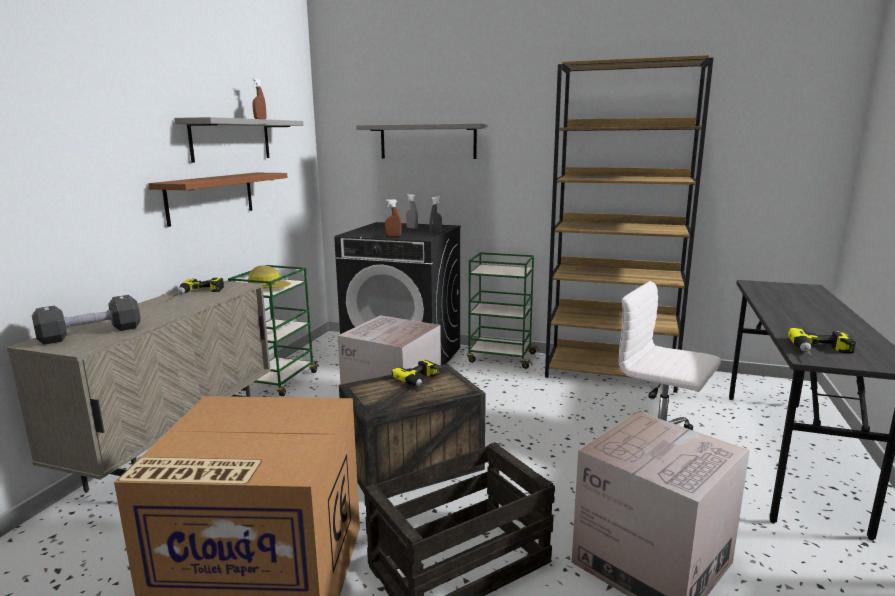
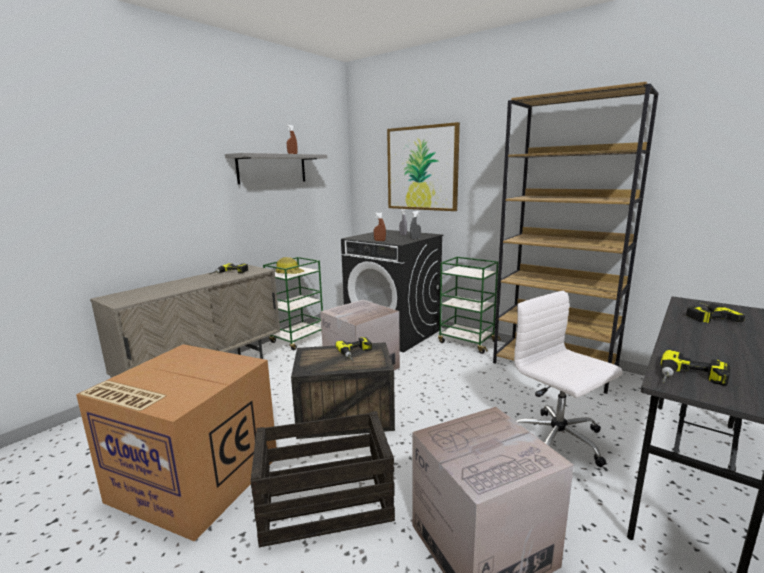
camera: 20 degrees right, 0 degrees up
black dumbbell [32,295,140,345] -> none
brown shelf [148,173,287,227] -> none
grey shelf [356,123,489,159] -> picture [387,122,460,211]
none -> power drill [686,301,745,323]

